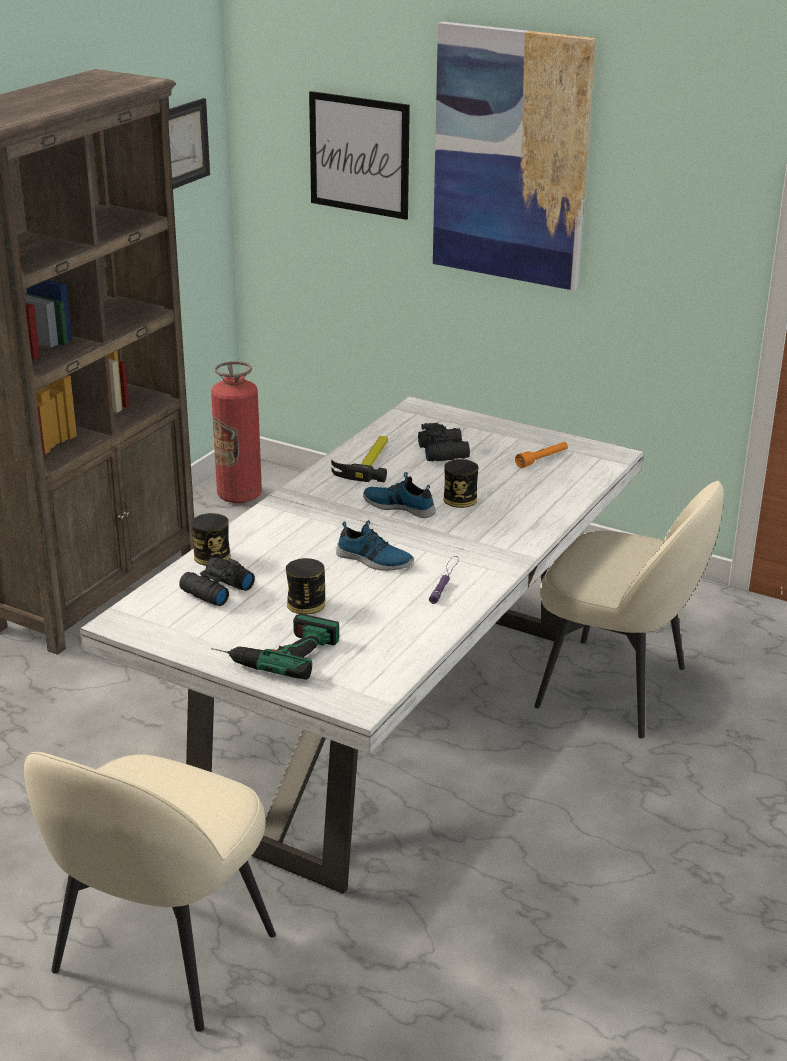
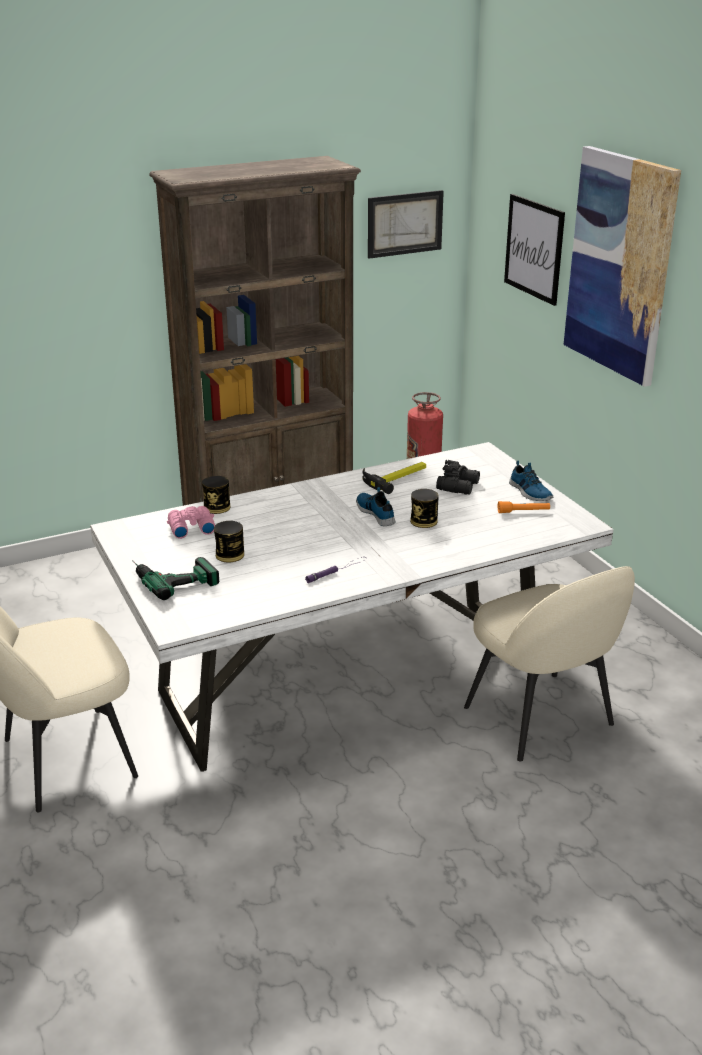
camera: 35 degrees right, 0 degrees up
black binoculars [179,557,255,606] -> pink binoculars [167,506,215,539]
shoe [336,520,414,571] -> shoe moved to [509,461,553,501]

